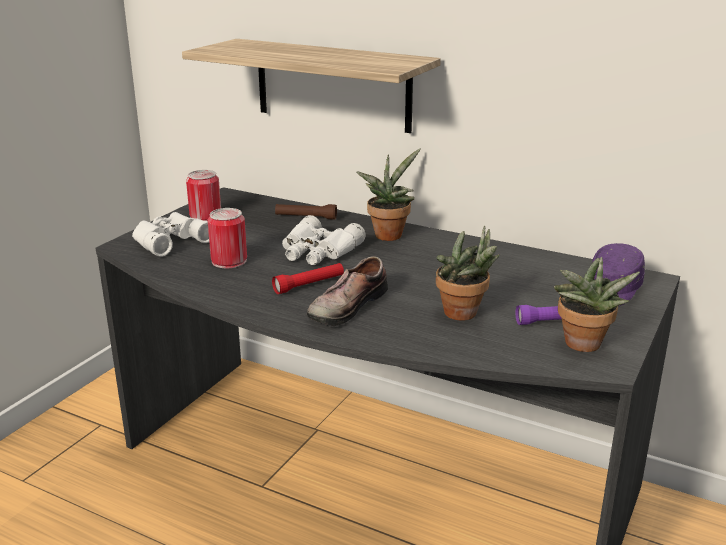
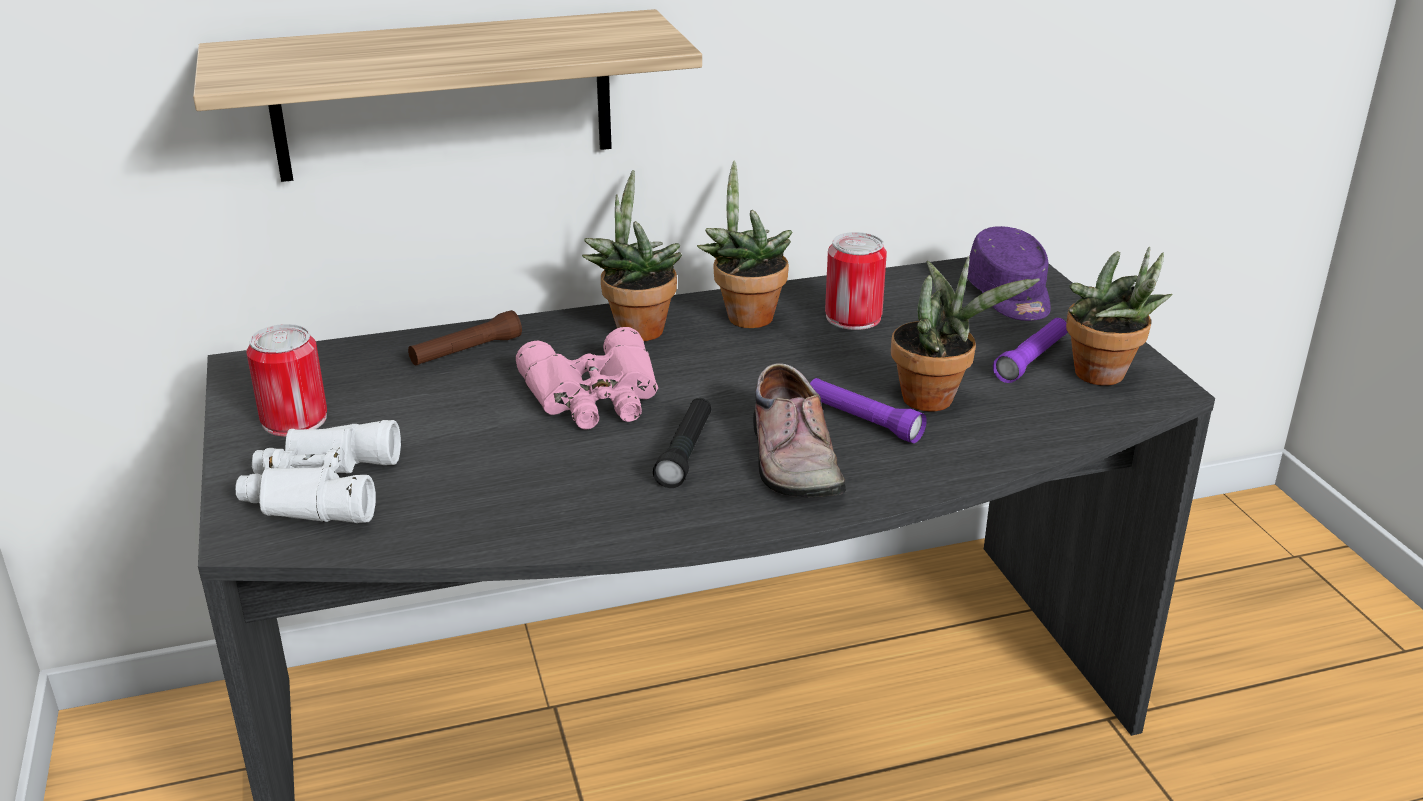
camera: 45 degrees left, 5 degrees up
can [207,208,247,268] -> can moved to [825,232,887,330]
red flashlight [272,263,344,294] -> black flashlight [653,398,712,488]
white binoculars [282,215,366,265] -> pink binoculars [516,327,658,429]
none -> potted plant [697,160,792,328]
none -> purple flashlight [810,378,927,443]

